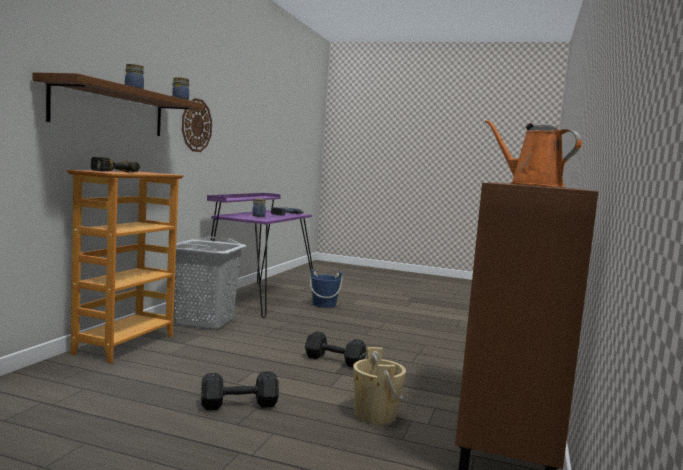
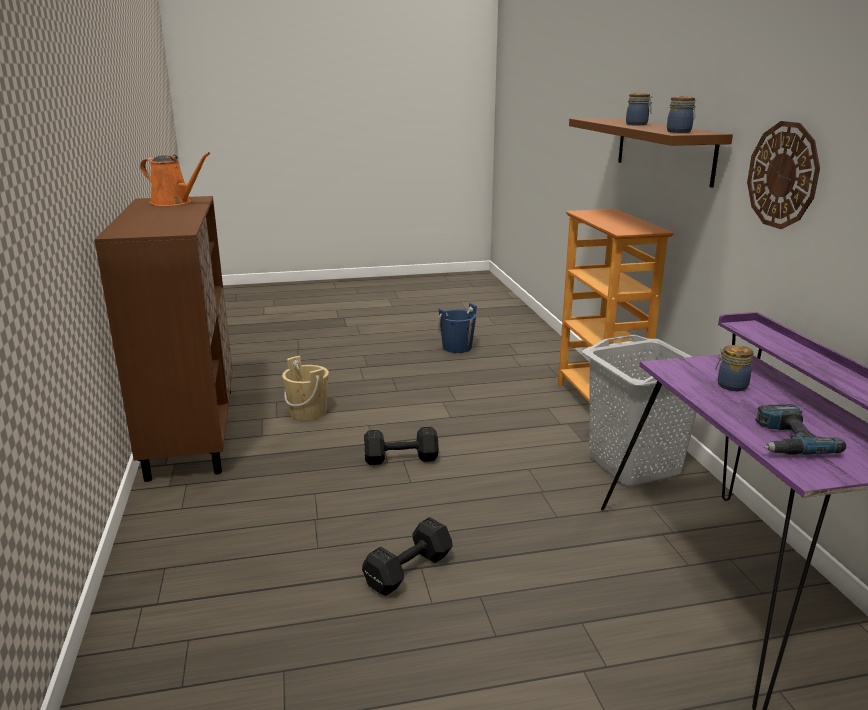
camera: 150 degrees right, 15 degrees up
power drill [91,157,140,172] -> none
black dumbbell [201,371,279,410] -> black dumbbell moved to [362,517,453,596]
blue bucket [310,269,343,308] -> blue bucket moved to [438,303,477,353]

